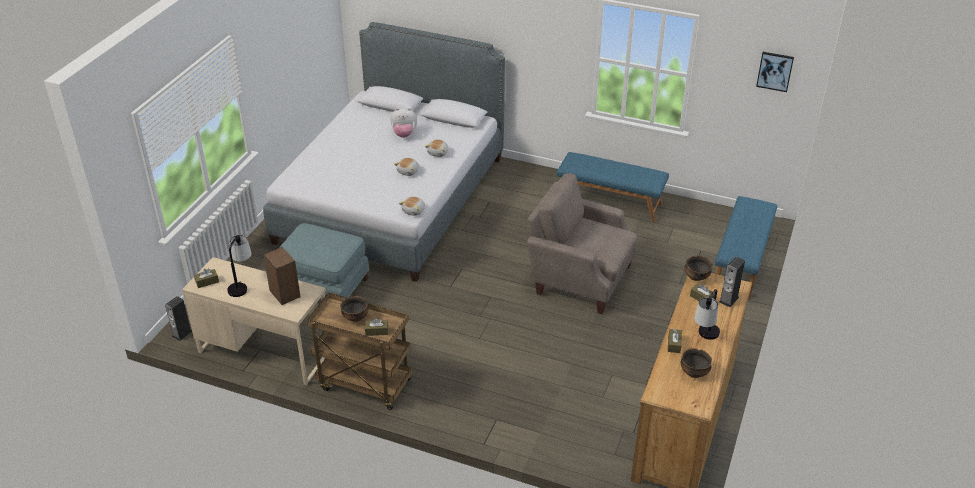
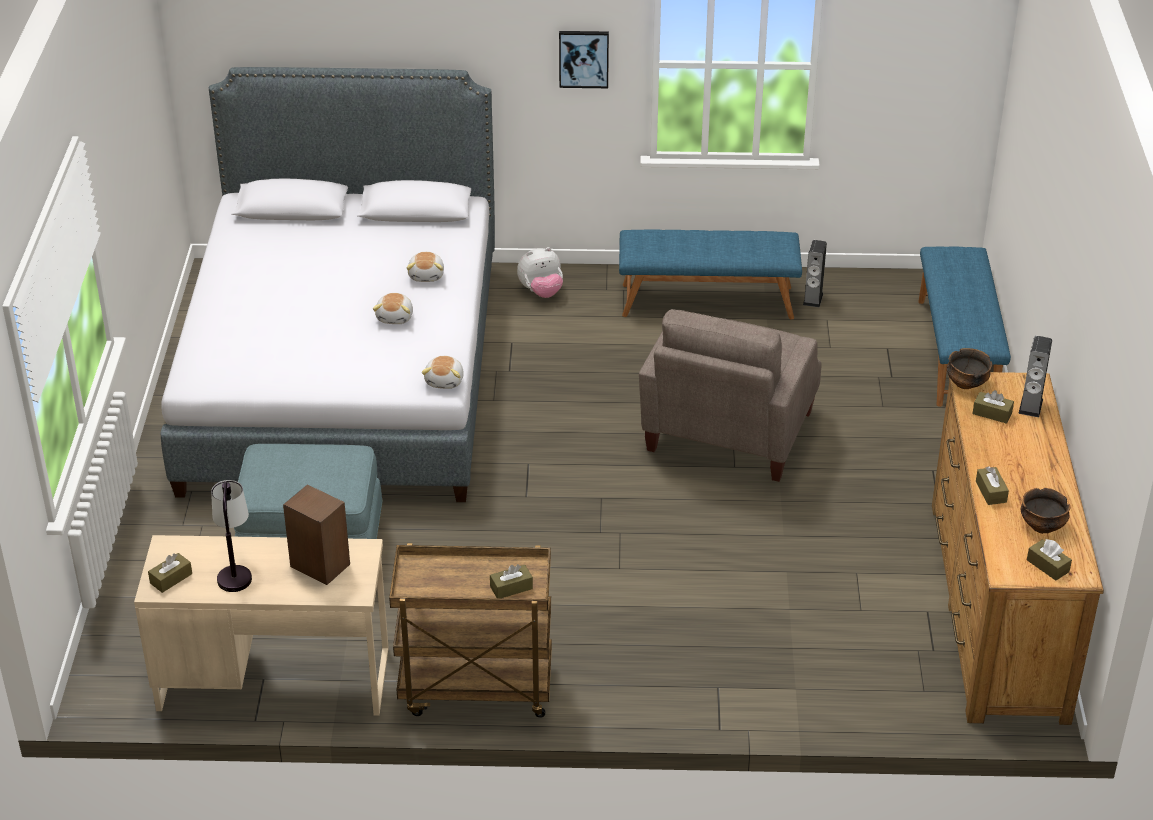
camera: 20 degrees left, 0 degrees up
speaker [165,296,192,341] -> speaker moved to [803,240,827,307]
bowl [340,296,369,322] -> none
plush toy [391,108,417,138] -> plush toy moved to [517,247,563,298]
beige armchair [527,173,638,314] -> beige armchair turned 75 degrees counterclockwise [639,309,822,482]
table lamp [694,289,720,340] -> none
picture [756,52,794,92] -> picture moved to [559,31,609,88]
none -> brown tissue box [1027,539,1072,581]

